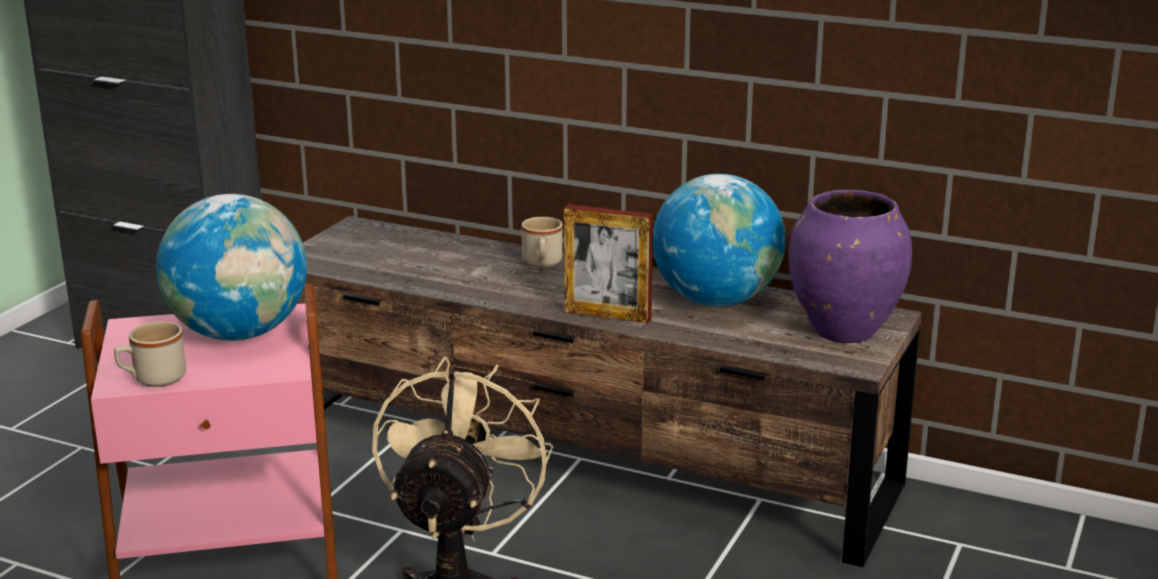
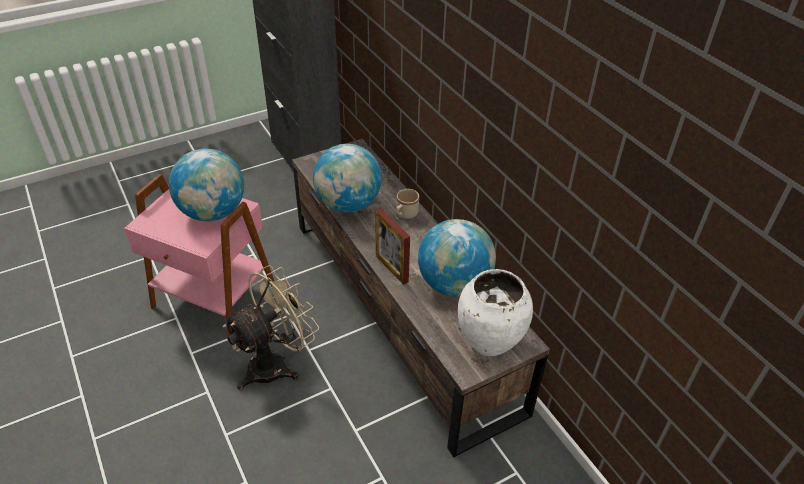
camera: 35 degrees right, 20 degrees up
beige mug [114,321,186,387] -> none
purple vase [788,190,912,343] -> white vase [458,269,533,356]
none -> globe [313,144,382,213]

